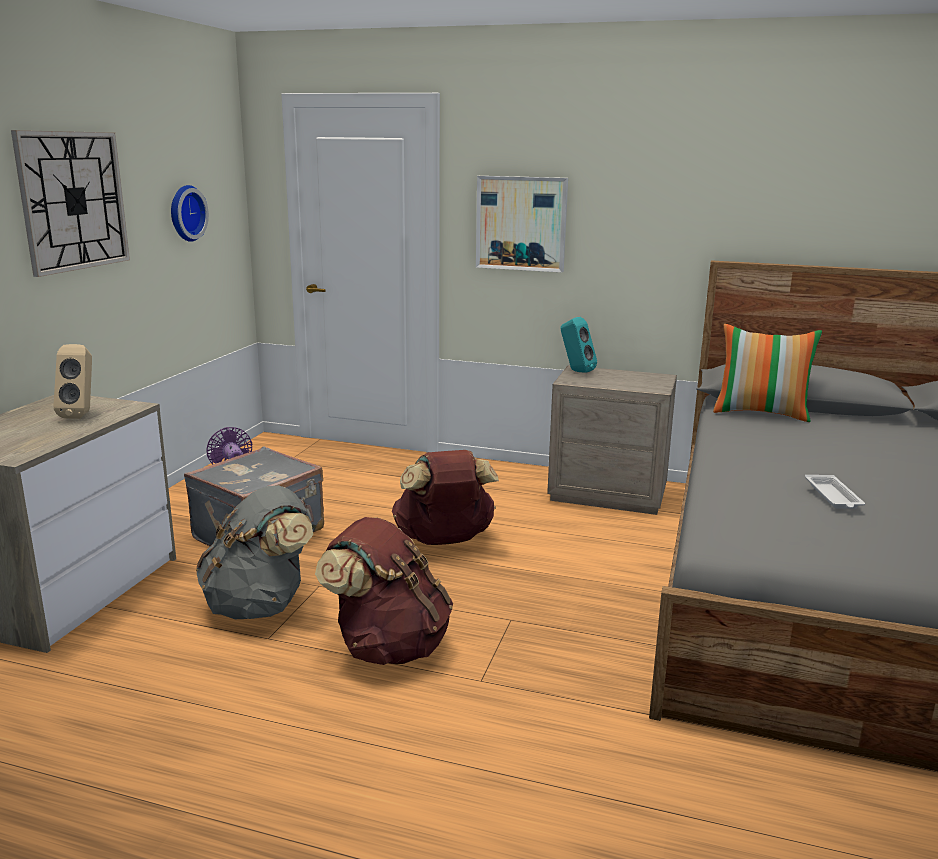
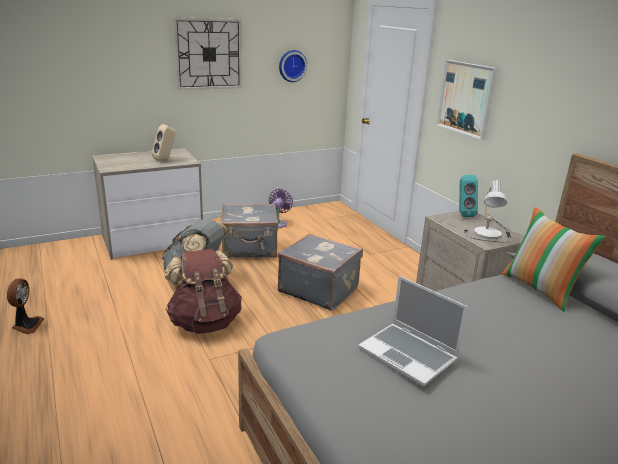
camera: 45 degrees right, 5 degrees up
brown backpack [392,450,499,545] -> grey suitcase [278,234,363,311]
white tray [805,475,865,509] -> laptop [358,276,468,386]
none -> fan [7,278,45,334]
none -> table lamp [464,179,511,243]

